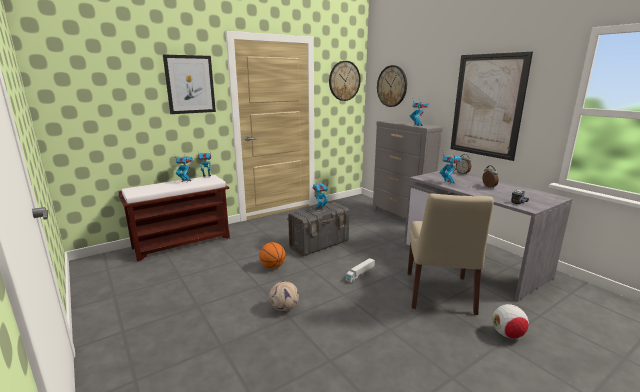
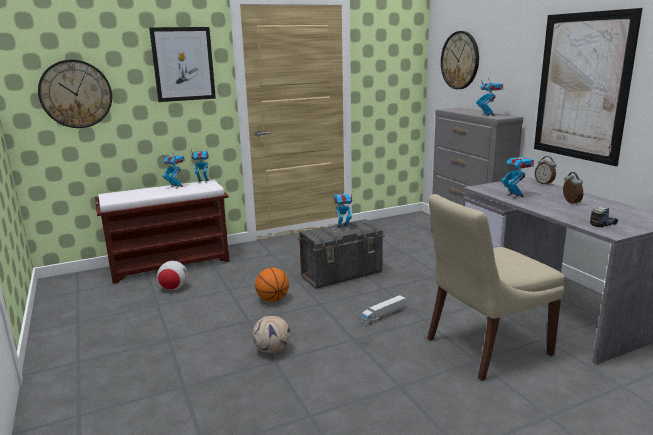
camera: 10 degrees right, 0 degrees up
wall clock [329,61,361,101] -> wall clock moved to [38,60,112,128]
beige chair [408,193,494,315] -> beige chair turned 45 degrees clockwise [427,194,565,381]
football [492,304,529,338] -> football moved to [157,261,188,290]

